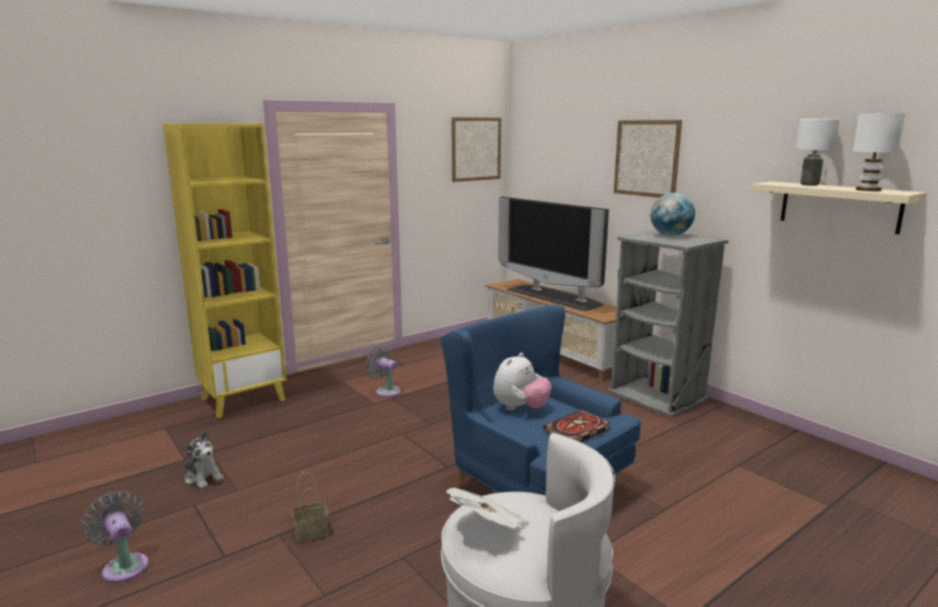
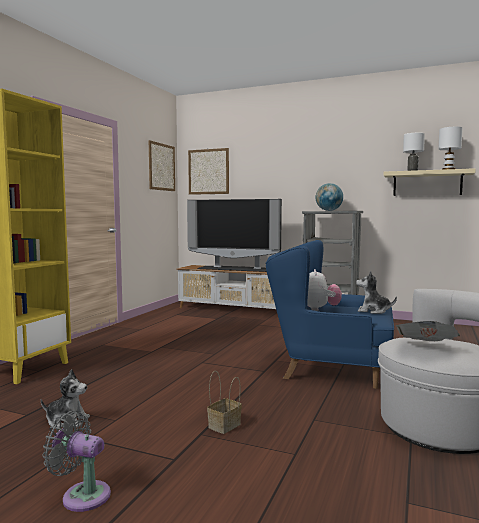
camera: 30 degrees left, 10 degrees down
grey fan [366,346,401,397] -> none
book [543,410,611,442] -> plush toy [356,271,397,314]
picture [614,118,682,198] -> picture moved to [188,148,229,195]

